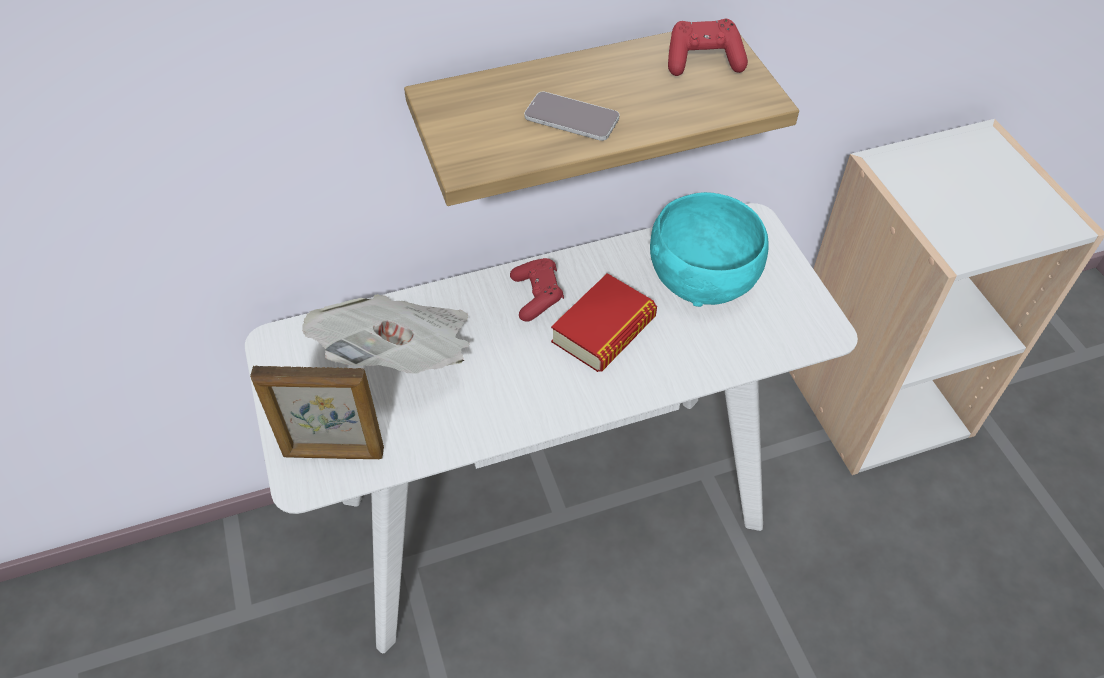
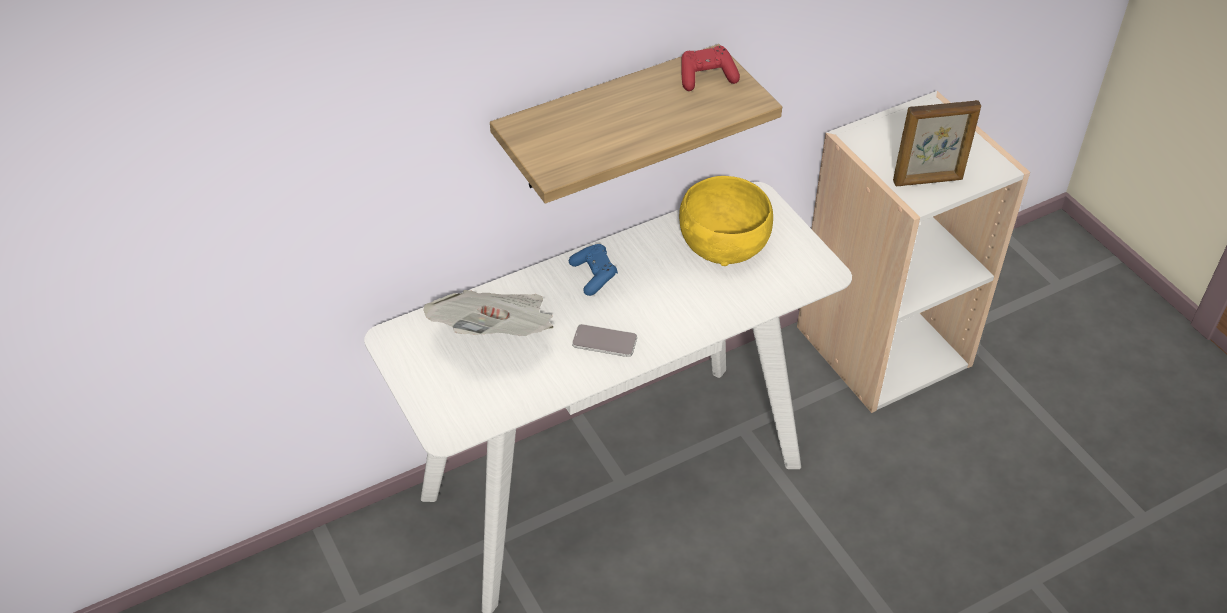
camera: 10 degrees left, 5 degrees down
picture frame [250,365,384,459] -> picture frame moved to [893,100,981,186]
red game controller [510,258,564,322] -> blue game controller [569,244,618,296]
phone [524,92,619,141] -> phone moved to [572,324,637,357]
book [551,273,657,372] -> none
turquoise bowl [650,192,769,307] -> yellow bowl [679,176,773,266]

